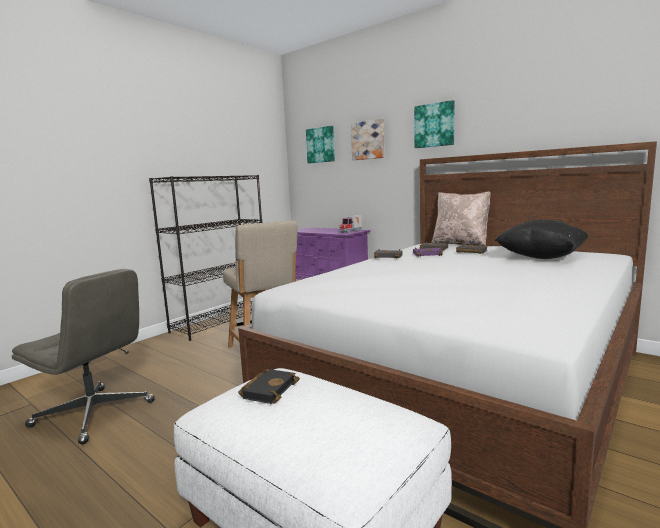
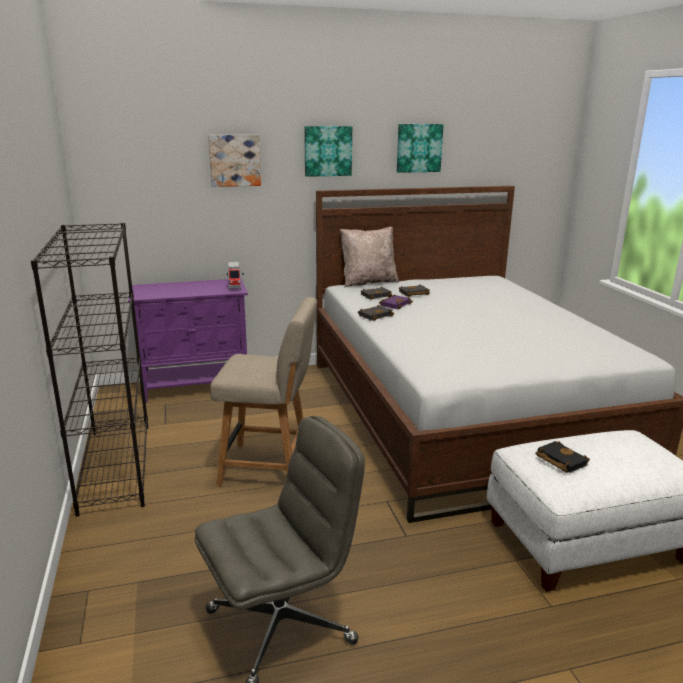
camera: 55 degrees left, 10 degrees up
picture [306,126,335,163] -> picture moved to [397,124,444,173]
black pillow [495,220,588,259] -> none

